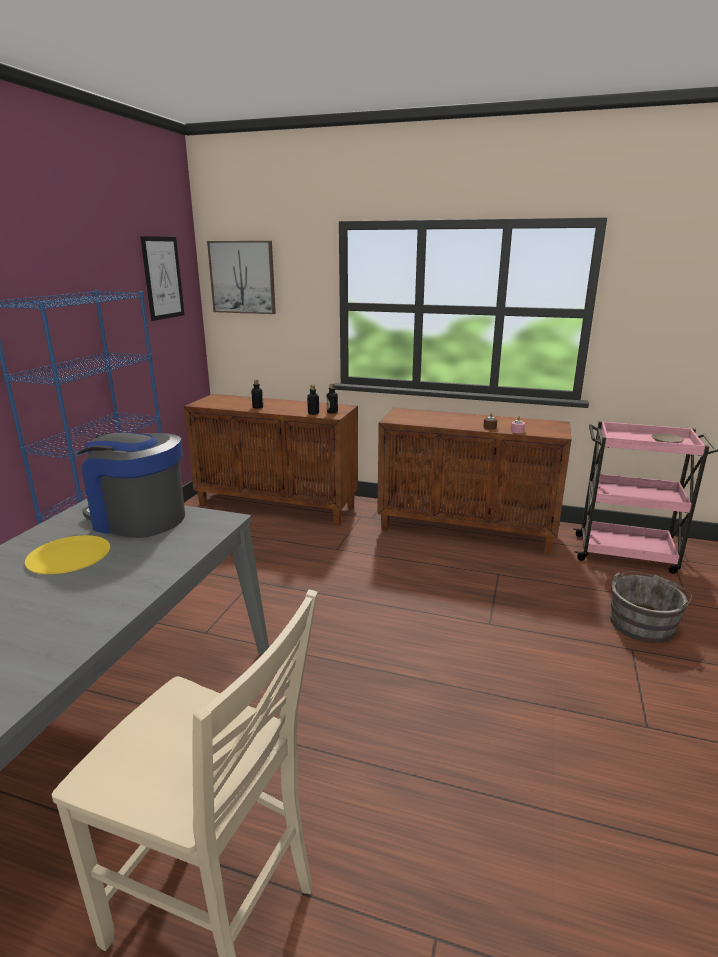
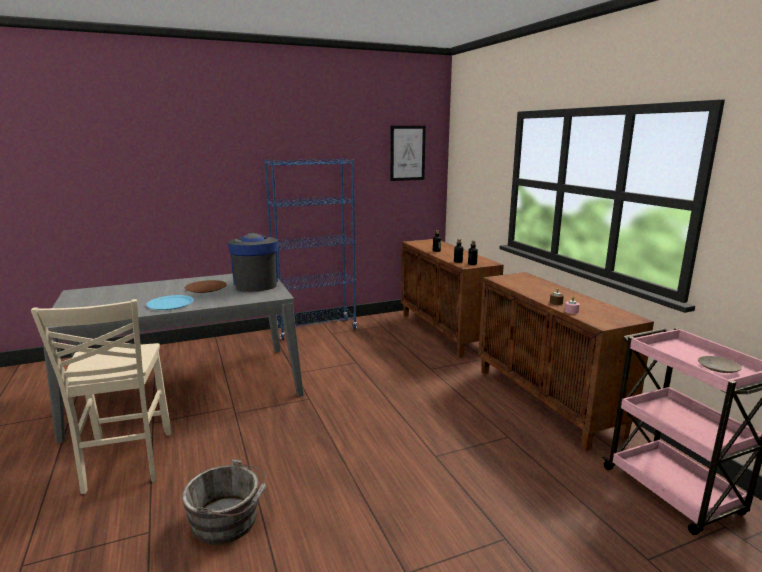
camera: 50 degrees right, 5 degrees down
yellow plate [25,535,110,574] -> brown plate [185,280,227,293]
picture [207,241,276,314] -> none
grey bucket [610,571,692,643] -> grey bucket moved to [182,460,267,545]
none -> blue plate [146,295,194,310]

